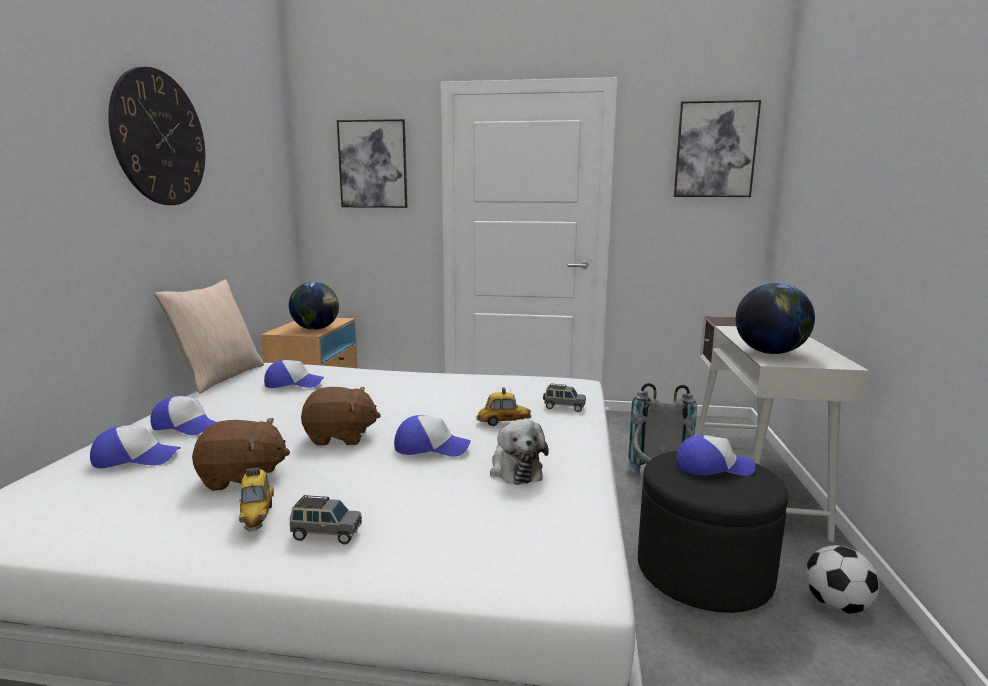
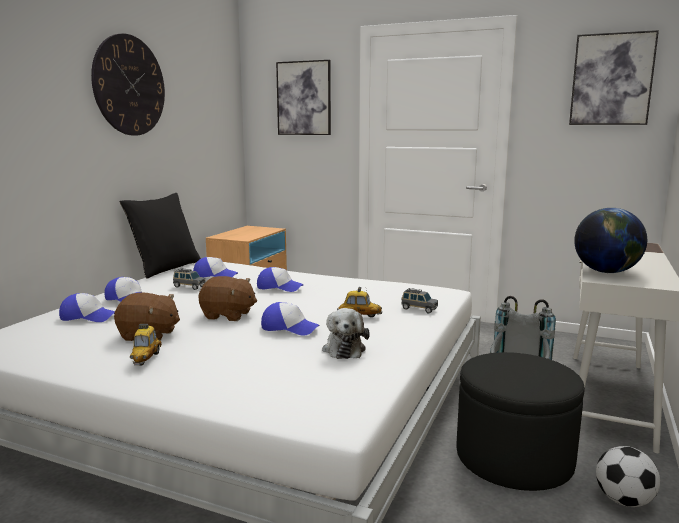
camera: 15 degrees right, 0 degrees up
beige pillow [154,280,264,393] -> black pillow [119,193,201,279]
globe [289,282,339,330] -> none
grey toy car [290,495,362,544] -> grey toy car moved to [173,268,206,290]
cap [676,435,755,476] -> cap moved to [257,267,304,292]

